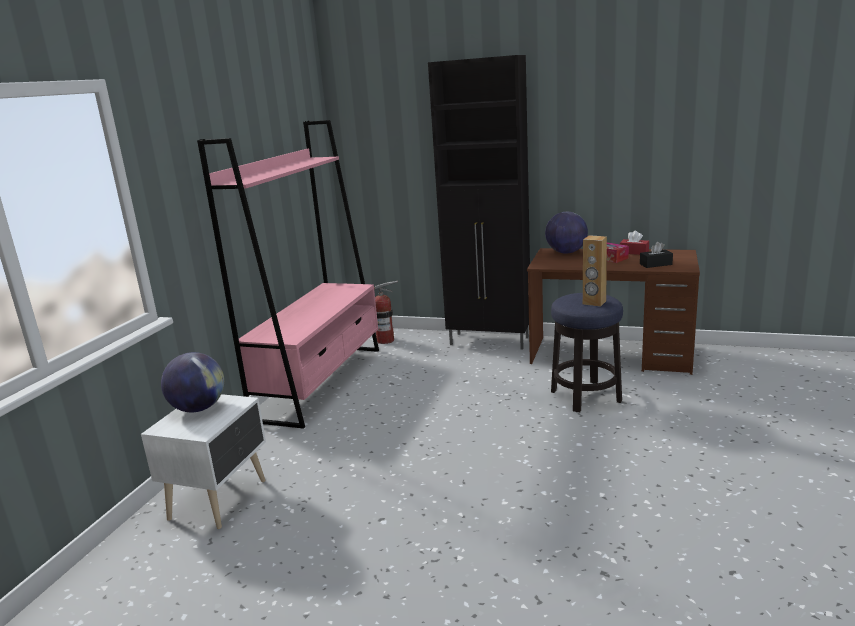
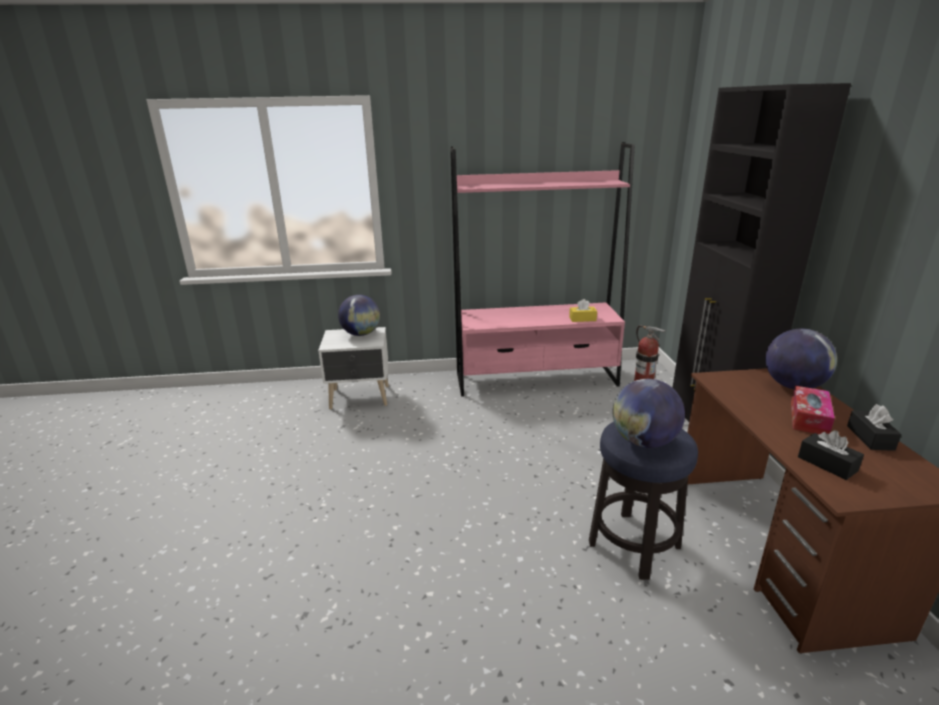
camera: 65 degrees right, 5 degrees up
brown speaker [583,235,607,307] -> globe [613,379,685,448]
red tissue box [620,231,649,255] -> black tissue box [847,404,901,451]
none -> yellow tissue box [569,299,597,322]

